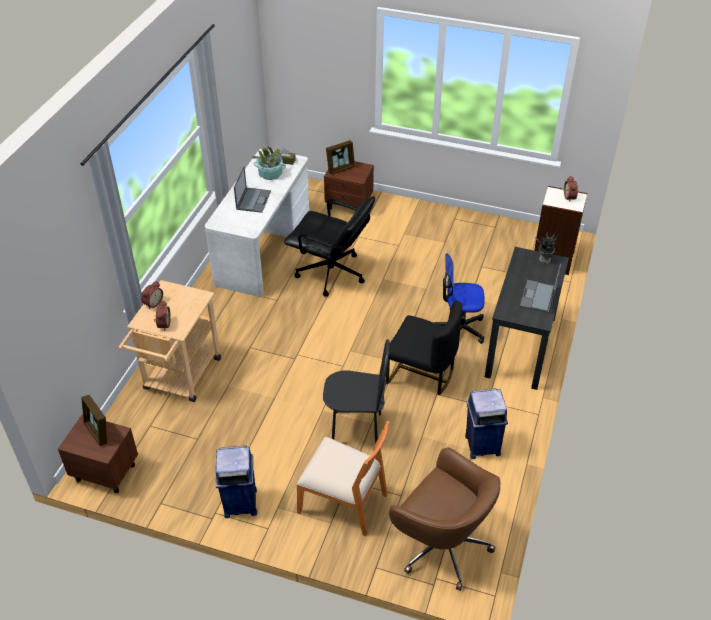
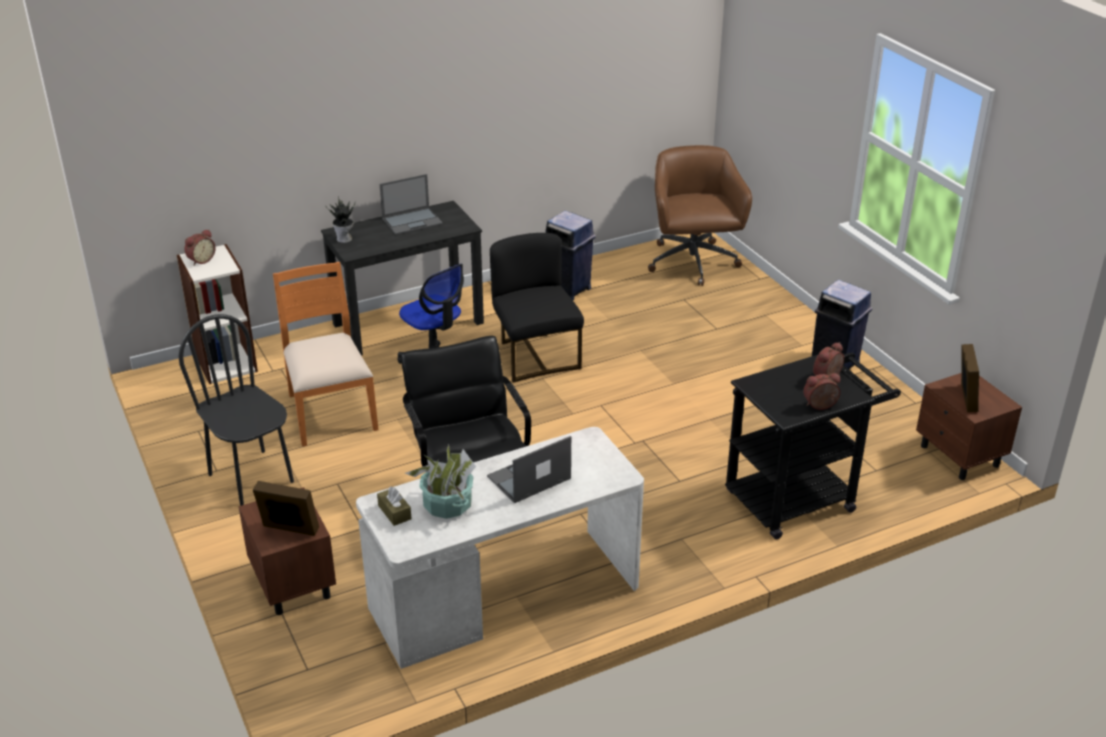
camera: 135 degrees left, 10 degrees down
beige cart [119,280,221,402] -> black cart [725,352,901,539]
orange chair [297,420,390,536] -> orange chair moved to [273,262,378,447]
black chair [323,339,390,444] -> black chair moved to [179,314,294,506]

